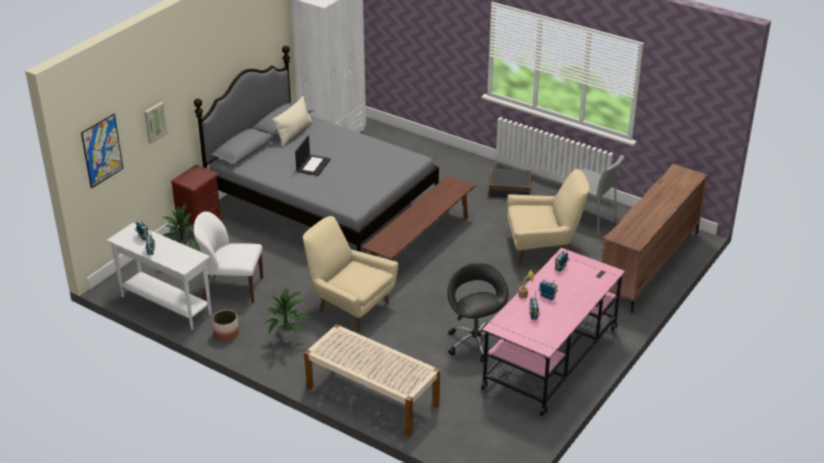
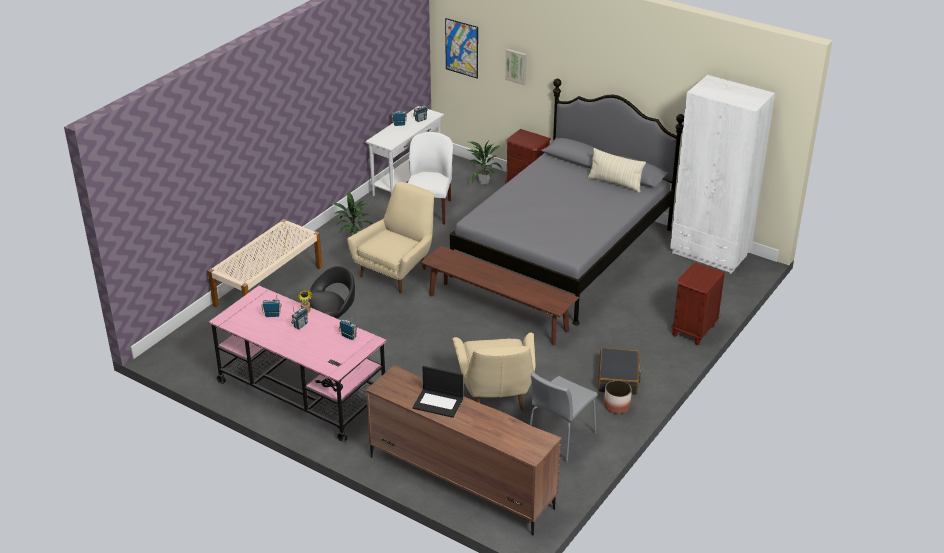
camera: 90 degrees right, 0 degrees up
planter [212,310,239,341] -> planter moved to [604,380,632,414]
laptop [295,136,331,176] -> laptop moved to [413,366,463,418]
none -> brown nightstand [671,263,725,345]

